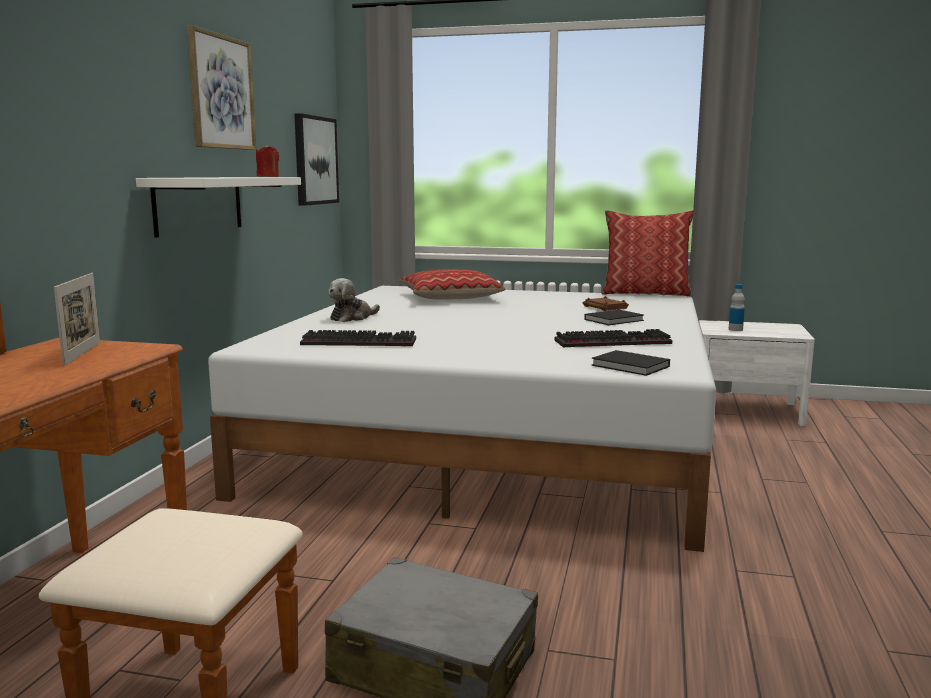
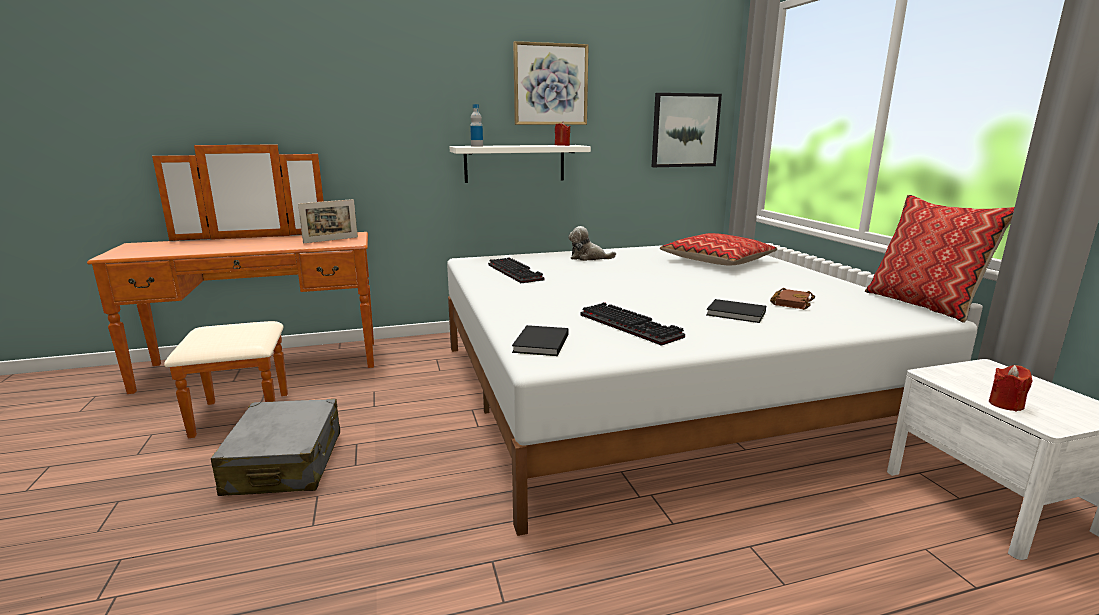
camera: 60 degrees right, 5 degrees up
bottle [729,284,745,331] -> bottle moved to [470,104,483,147]
none -> red candle [989,365,1032,411]

